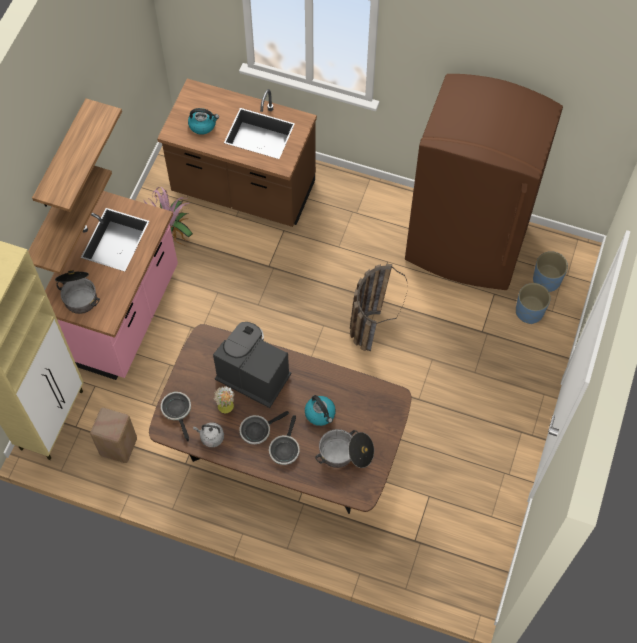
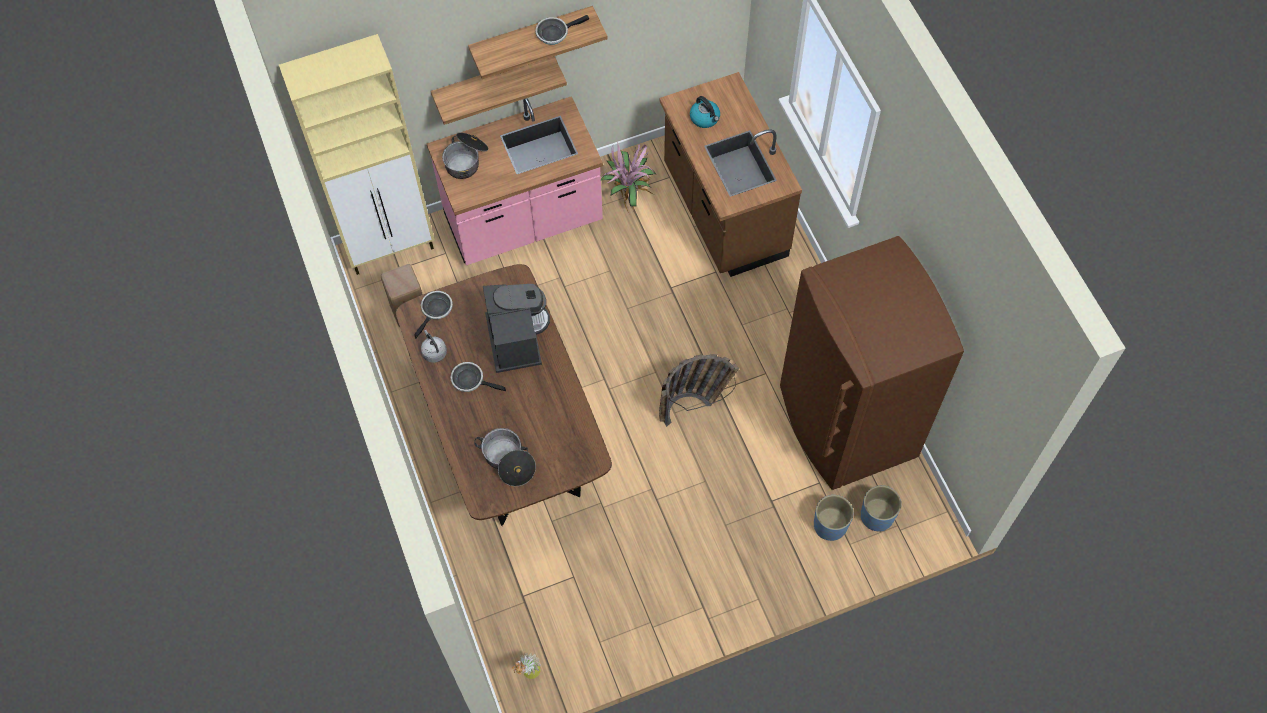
camera: 50 degrees right, 0 degrees up
potted plant [213,386,234,413] -> potted plant moved to [512,653,541,679]
frying pan [269,415,300,465] -> frying pan moved to [536,15,589,45]
kettle [305,395,336,426] -> none

